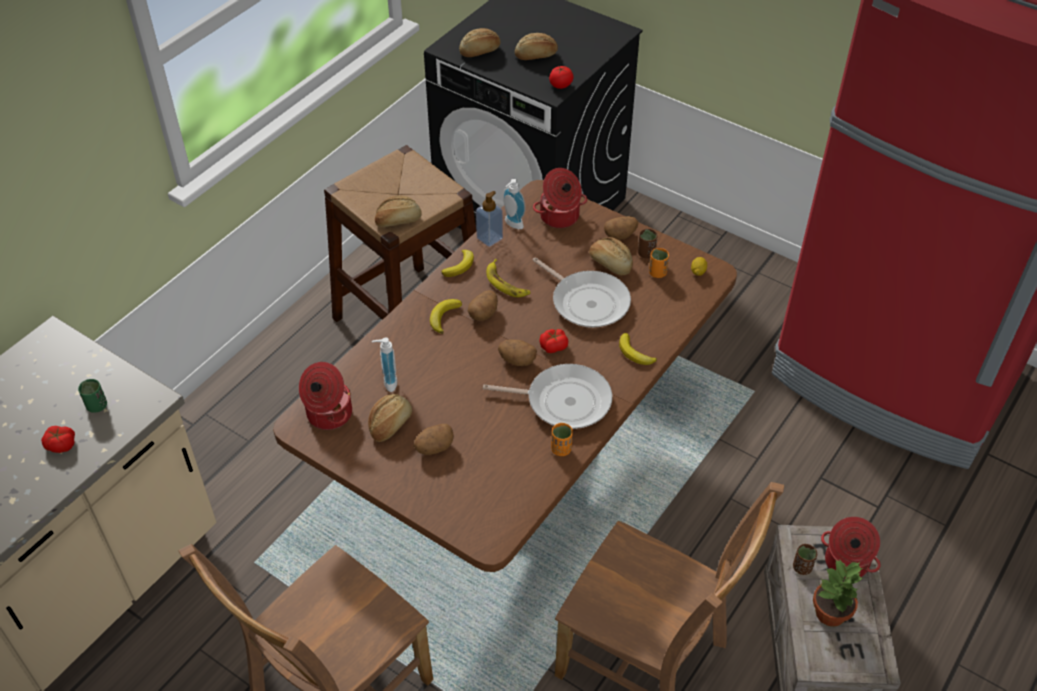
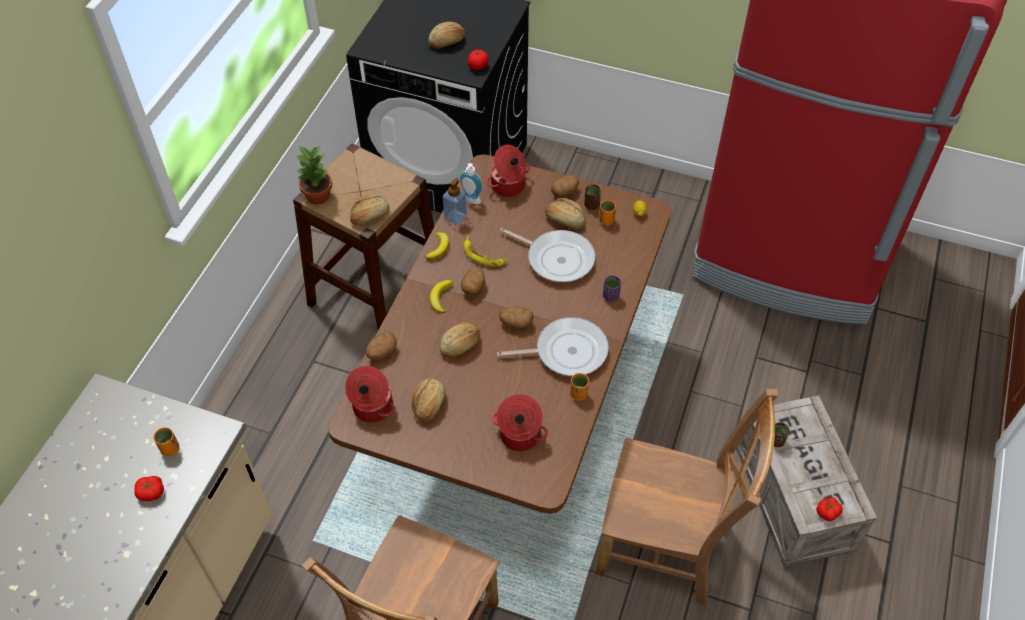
camera: 15 degrees left, 5 degrees up
green cup [78,379,107,413] -> orange cup [154,427,179,456]
soap dispenser [372,337,397,392] -> none
potato [414,424,454,455] -> potato moved to [366,332,397,360]
bread [459,28,501,57] -> bread moved to [440,322,480,358]
tomato [539,329,568,353] -> tomato moved to [816,497,843,521]
banana [619,333,657,365] -> purple cup [603,275,621,302]
potted plant [813,559,863,627] -> potted plant moved to [295,146,332,205]
cooking pot [821,517,881,577] -> cooking pot moved to [492,394,548,451]

